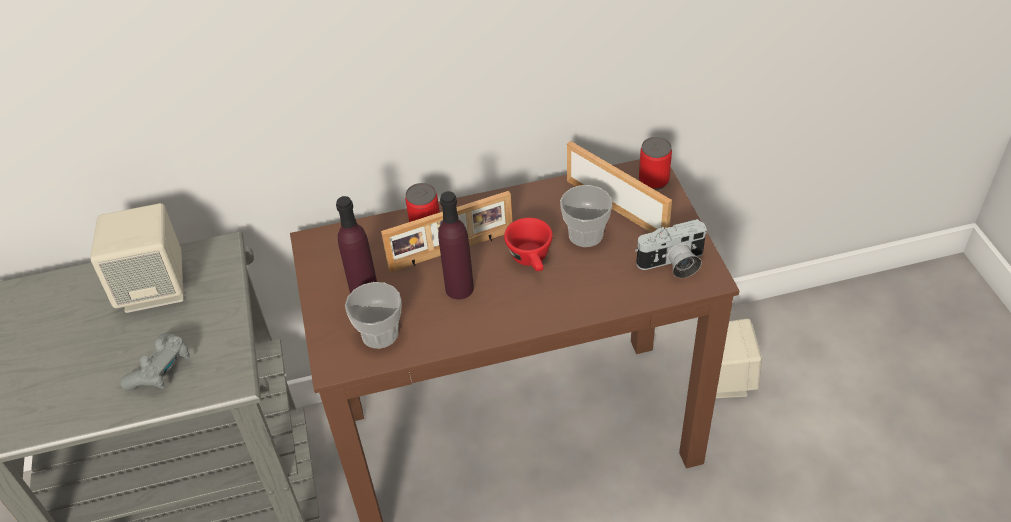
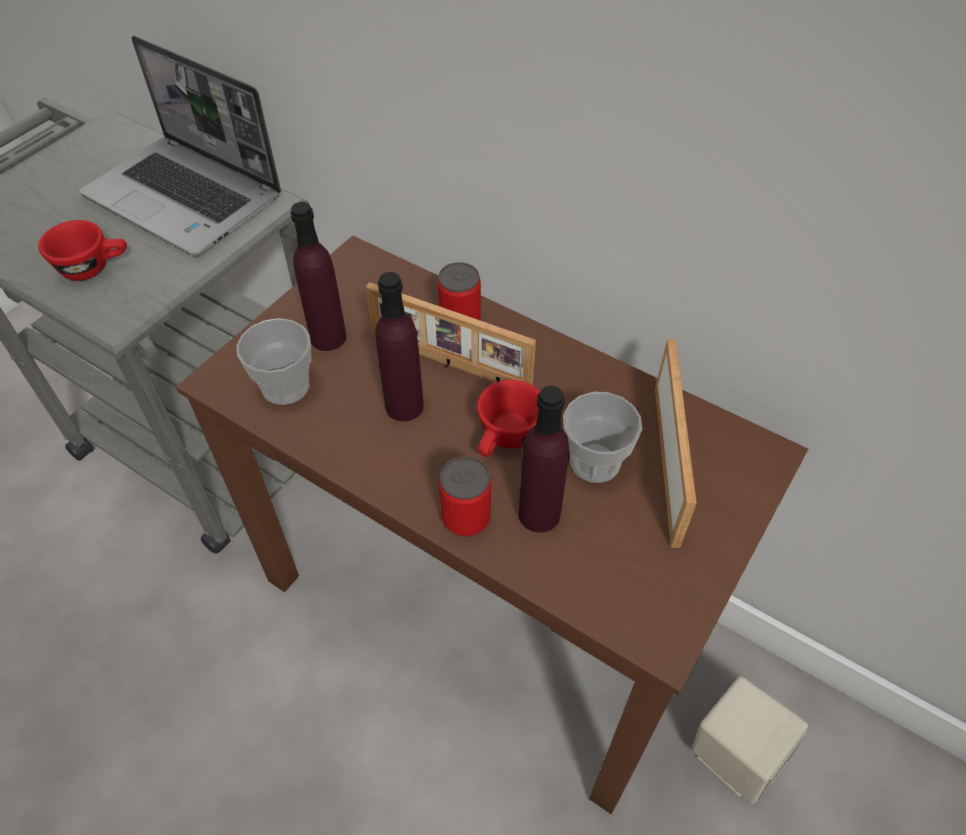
camera: 45 degrees right, 5 degrees up
beige speaker [90,203,184,313] -> laptop [79,36,281,256]
grey game controller [120,333,190,391] -> red cup [38,220,127,281]
camera [635,219,707,278] -> none
can [639,137,672,190] -> can moved to [439,457,491,537]
none -> purple bottle [518,385,569,533]

